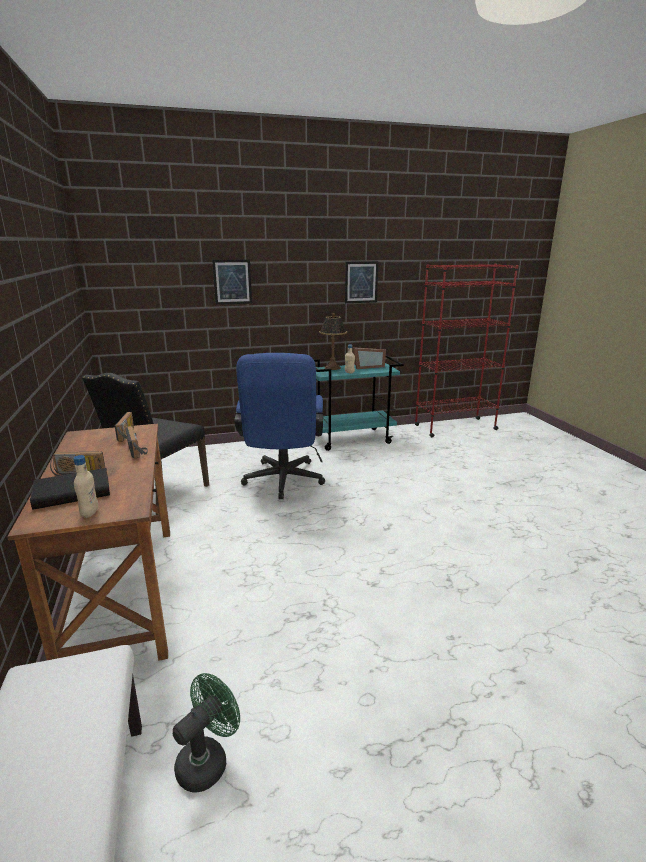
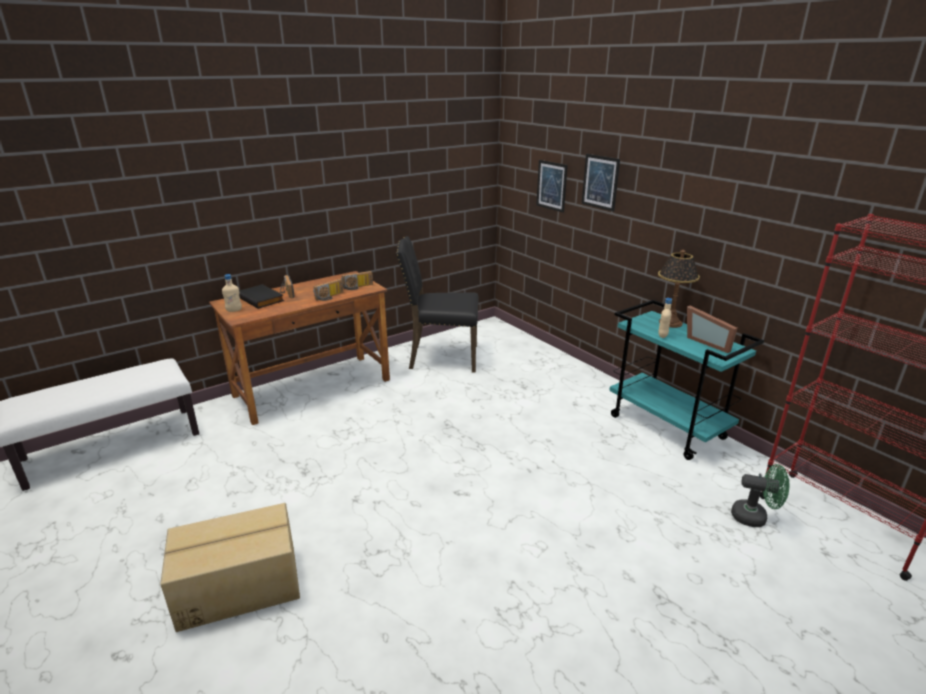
camera: 70 degrees right, 5 degrees up
green fan [173,673,240,793] -> green fan moved to [731,464,789,527]
blue office chair [234,353,325,499] -> none
picture [345,261,379,303] -> picture moved to [536,160,568,213]
none -> cardboard box [160,503,300,632]

